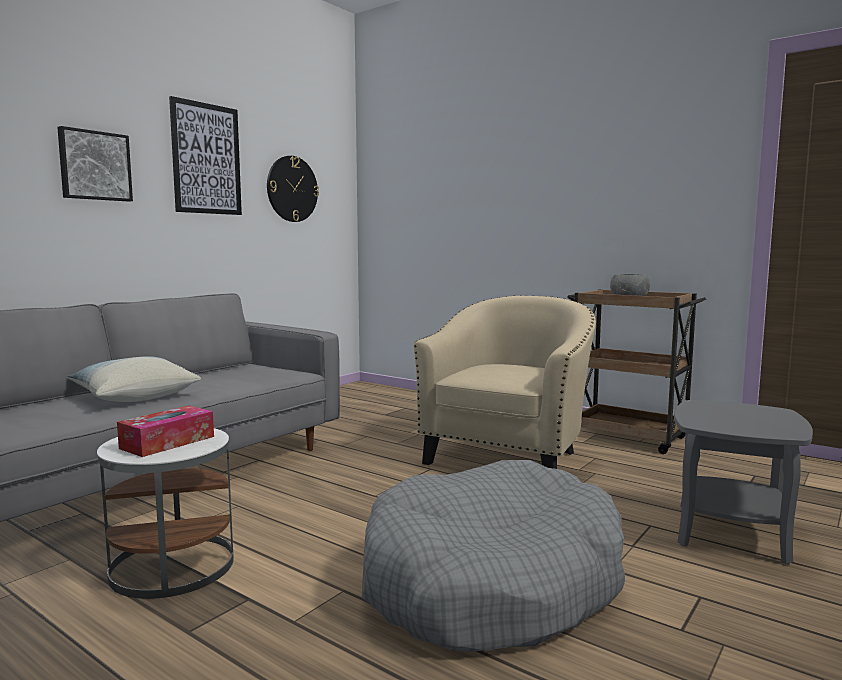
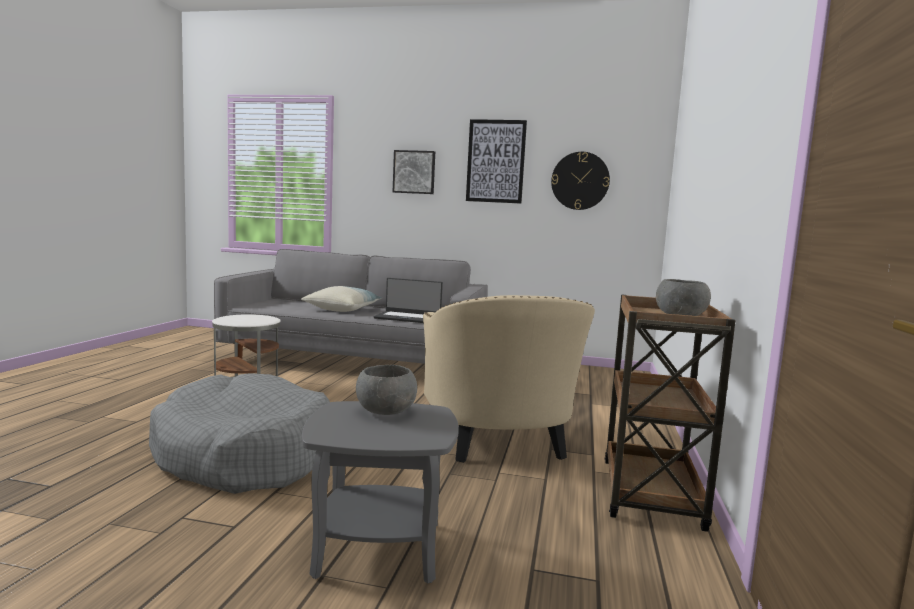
camera: 65 degrees right, 0 degrees up
tissue box [117,405,214,457] -> none
beige armchair [414,295,596,469] -> beige armchair turned 75 degrees clockwise [423,295,595,463]
none -> grey bowl [356,365,417,415]
none -> laptop [374,278,443,323]

